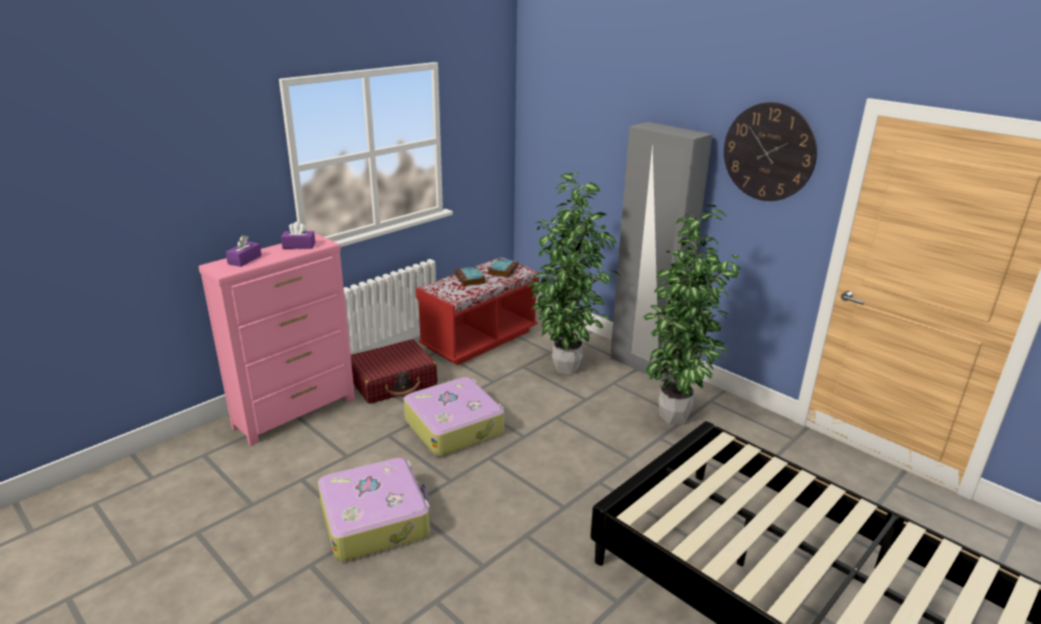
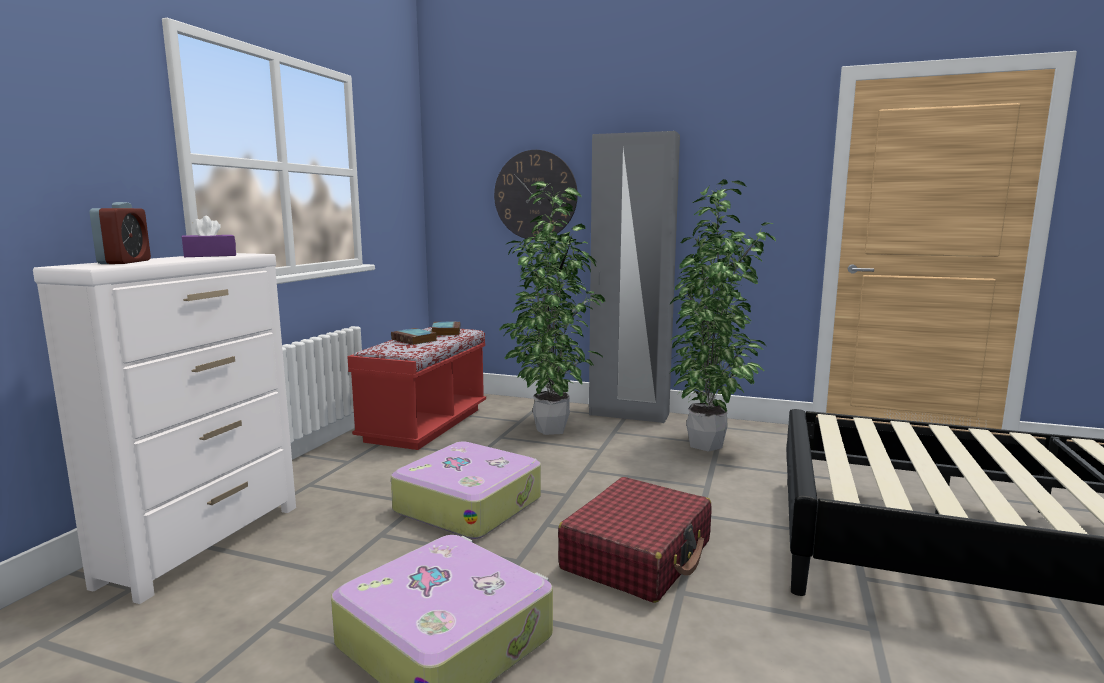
camera: 25 degrees left, 15 degrees down
pink dresser [199,234,355,446] -> white dresser [33,253,296,604]
purple tissue box [226,235,262,267] -> alarm clock [89,202,151,264]
red suitcase [351,339,437,404] -> red suitcase moved to [558,477,712,603]
wall clock [724,102,817,201] -> wall clock moved to [494,150,578,240]

